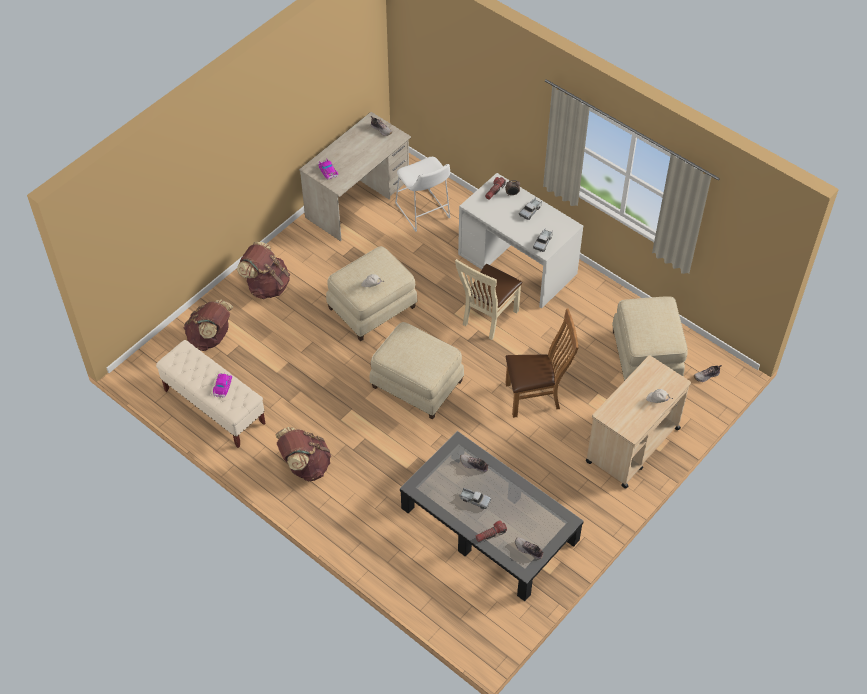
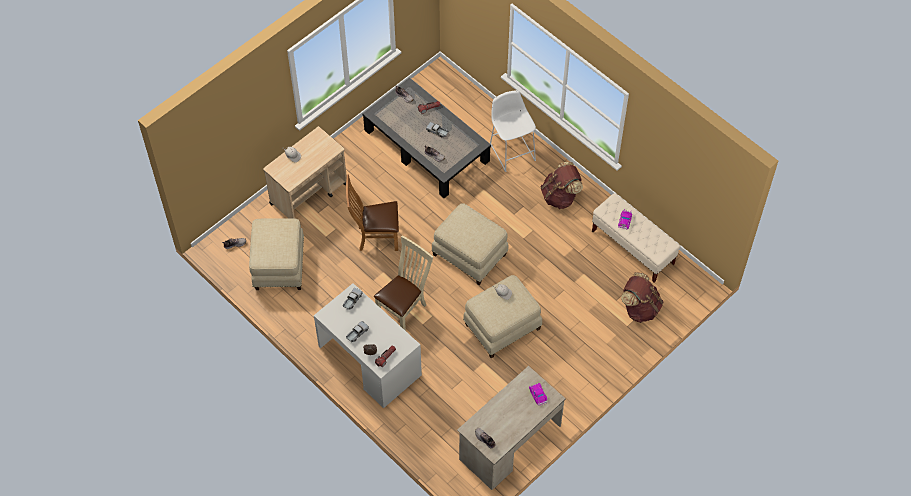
camera: 175 degrees left, 5 degrees up
brown backpack [237,242,290,299] -> none
white stool [395,157,451,232] -> white stool moved to [490,90,536,172]

